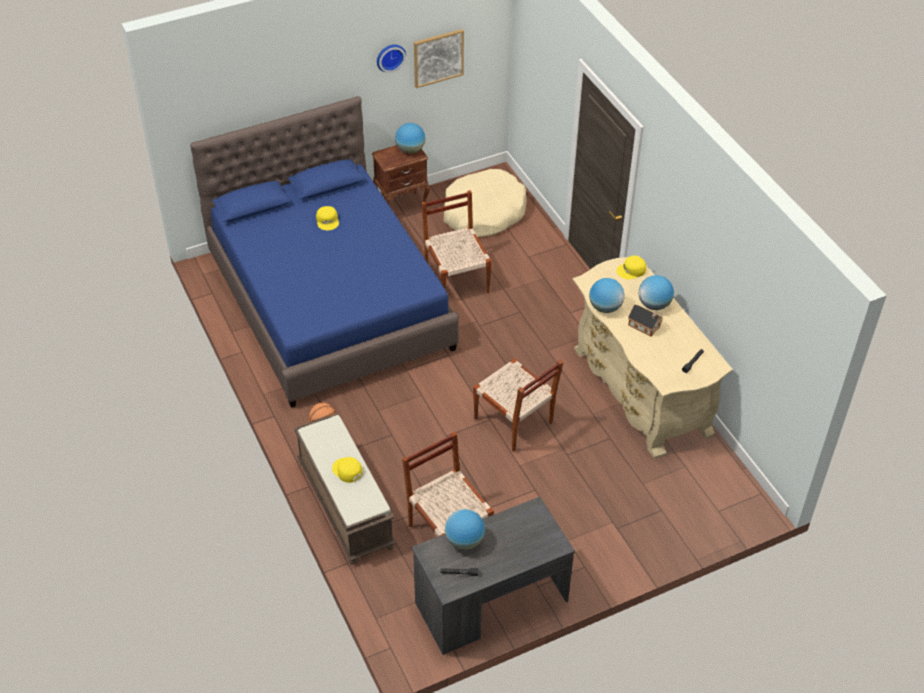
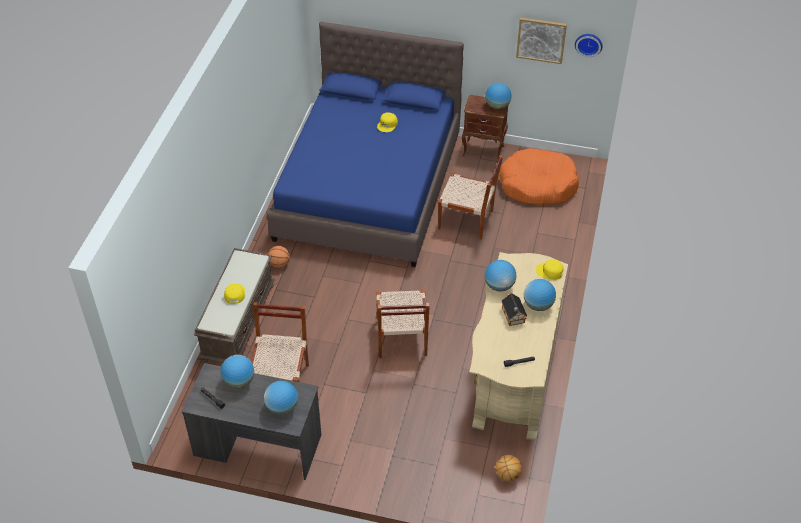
camera: 40 degrees right, 0 degrees up
wall clock [377,45,406,73] -> wall clock moved to [575,34,603,57]
chair [422,190,492,293] -> chair turned 90 degrees clockwise [438,155,503,240]
beige dog bed [444,169,527,237] -> orange dog bed [499,148,579,205]
none -> globe [264,381,298,415]
none -> basketball [495,455,522,481]

